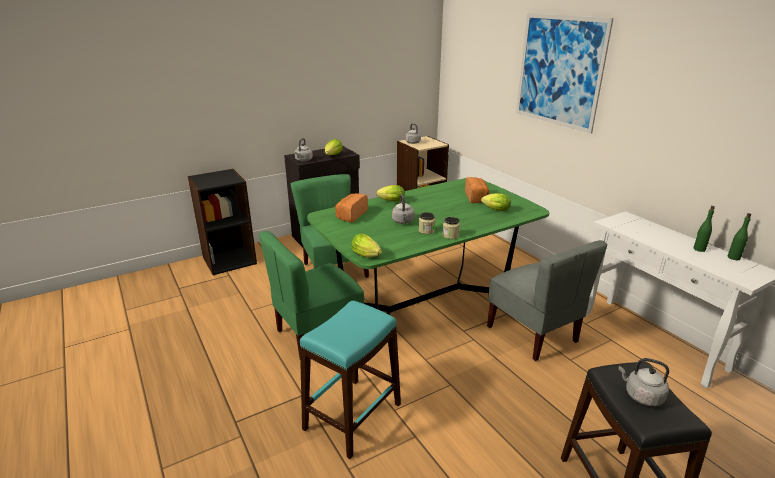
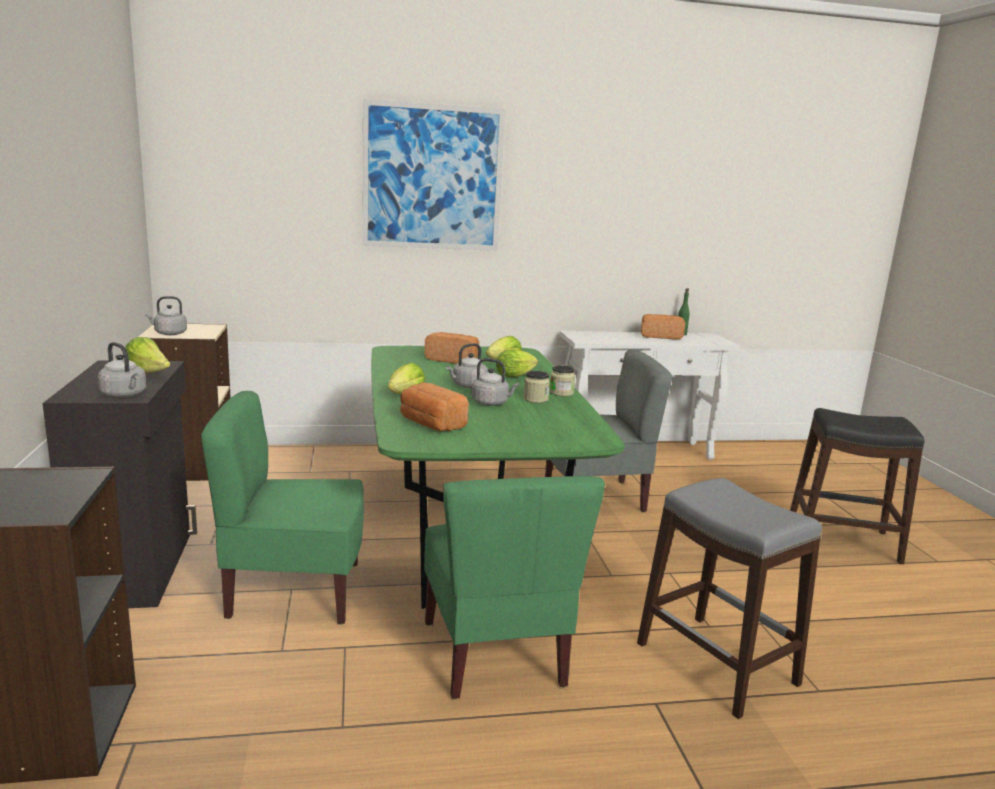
camera: 70 degrees left, 10 degrees down
turquoise stool [300,301,401,459] -> grey stool [637,478,822,719]
lettuce [351,234,382,257] -> lettuce moved to [496,349,538,377]
grey kettle [619,358,669,406] -> grey kettle moved to [446,343,488,388]
green bottle [693,206,715,252] -> bread [641,314,686,339]

